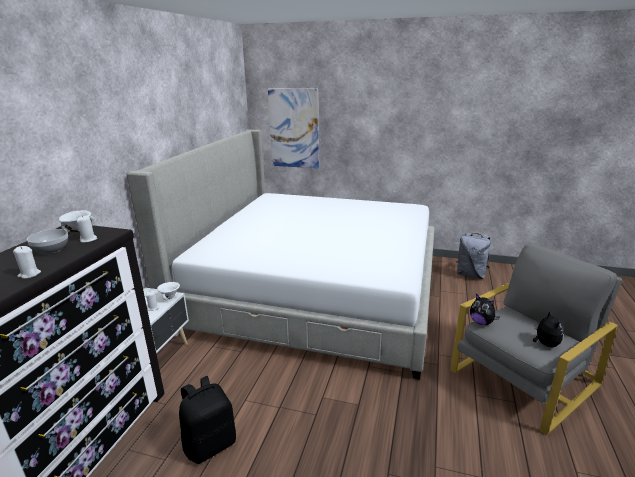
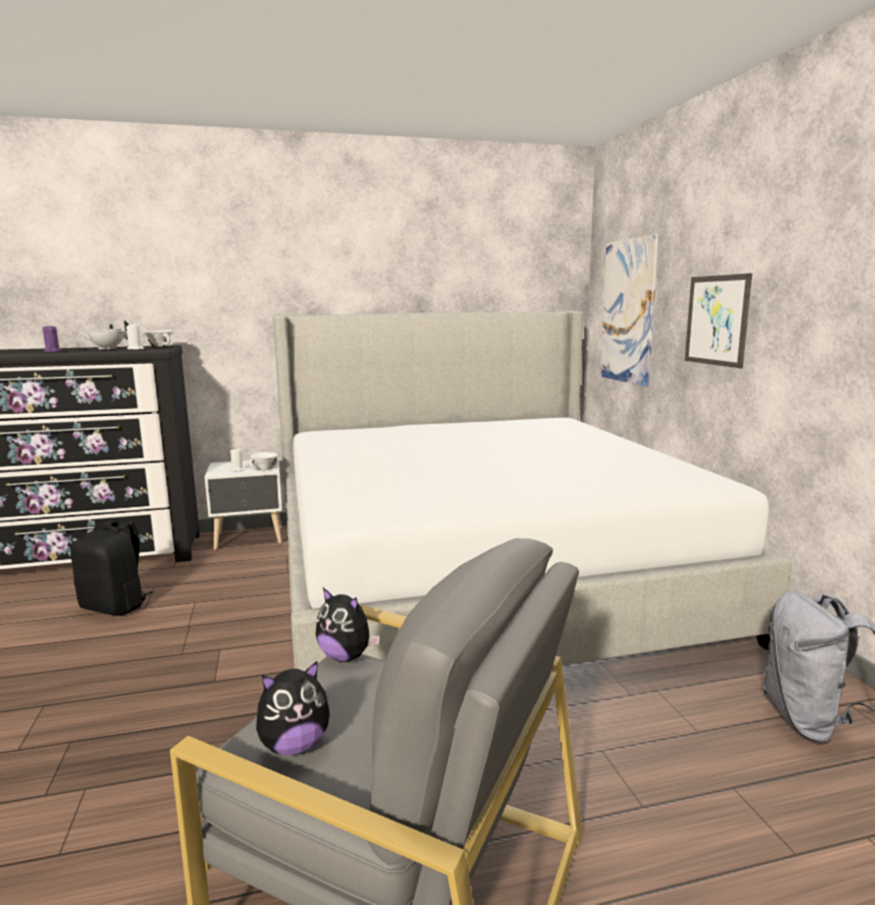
camera: 60 degrees right, 10 degrees down
white candle [13,246,41,279] -> purple candle [42,325,61,352]
bowl [27,229,68,254] -> white teapot [78,320,129,350]
plush toy [470,294,499,325] -> plush toy turned 75 degrees counterclockwise [316,588,380,662]
none -> picture [685,273,752,368]

